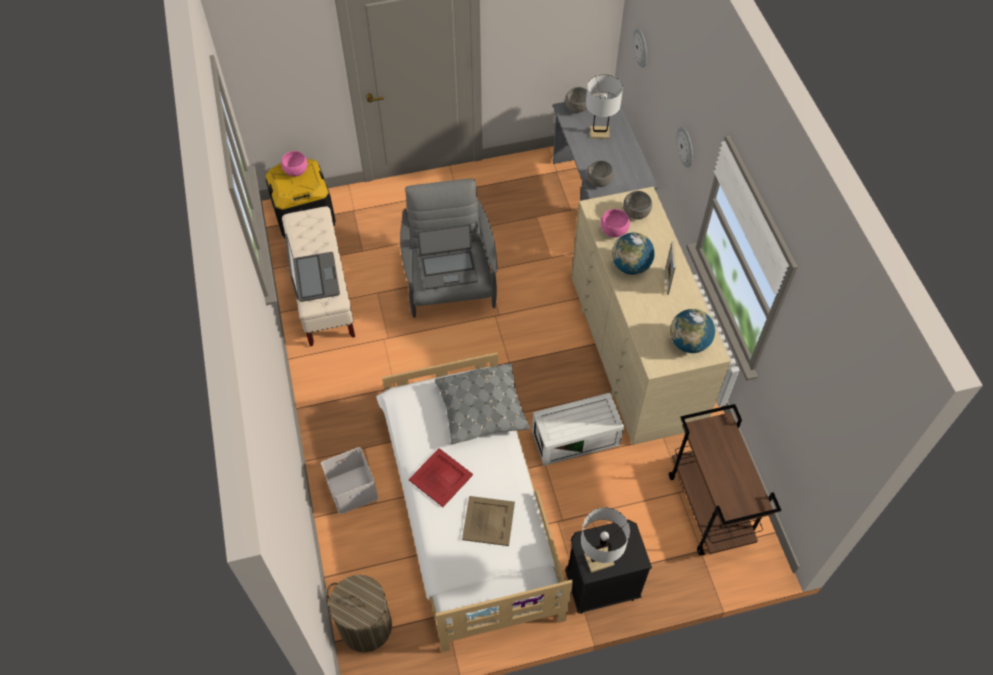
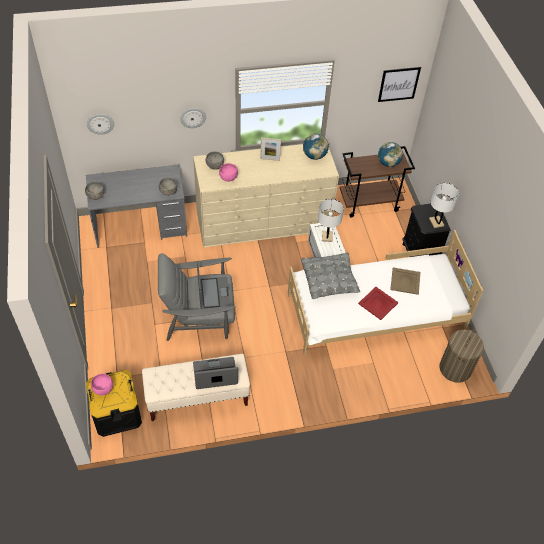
camera: 90 degrees left, 5 degrees down
white storage box [321,447,379,514] -> none
white table lamp [586,75,623,139] -> white table lamp moved to [318,199,344,242]
globe [612,233,655,275] -> globe moved to [378,142,403,167]
none -> picture [378,67,421,102]

